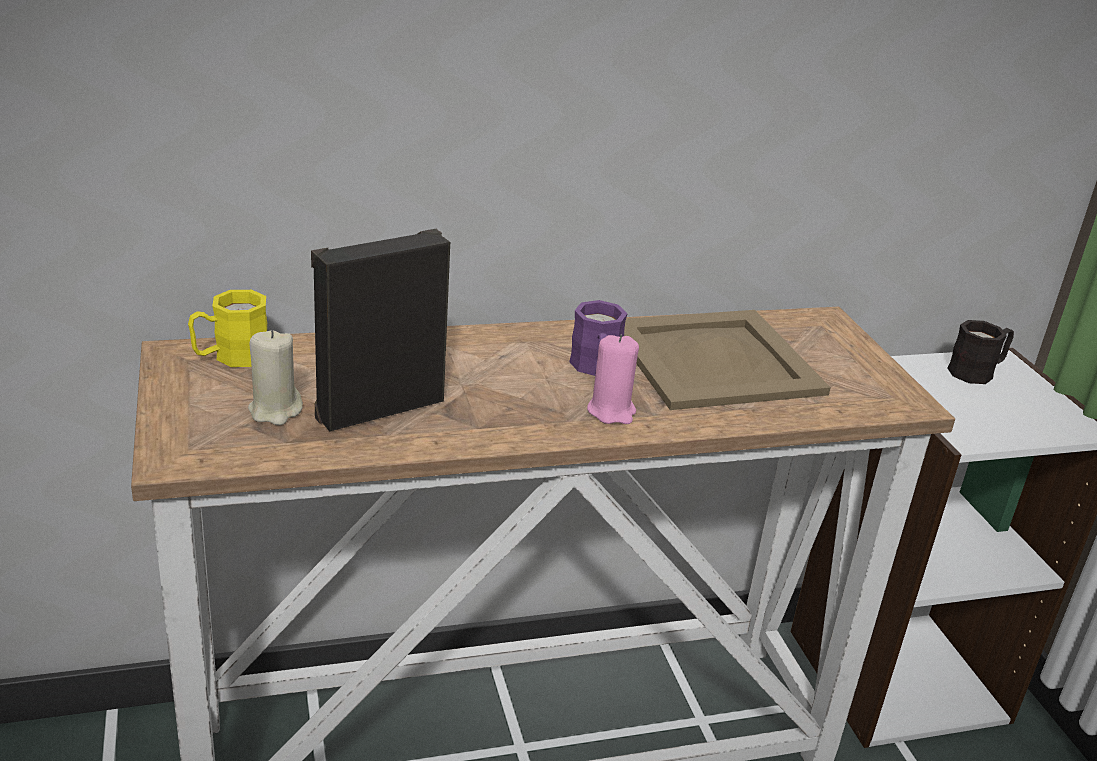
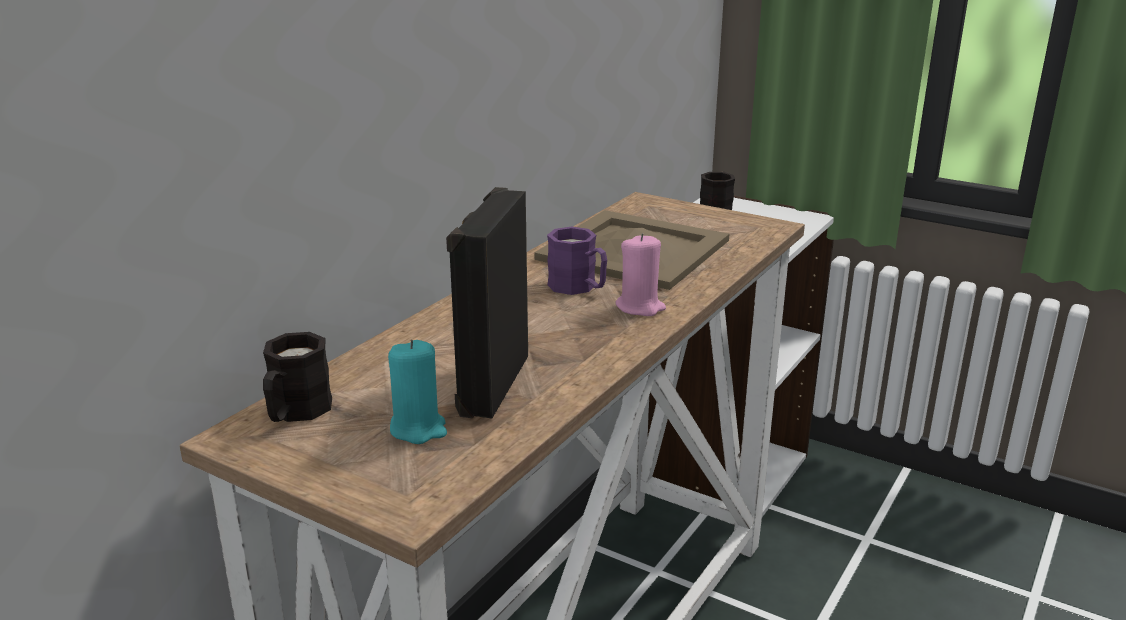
camera: 40 degrees left, 5 degrees down
yellow mug [188,290,267,367] -> black mug [263,332,332,422]
beige candle [248,330,303,425] -> turquoise candle [388,340,447,444]

